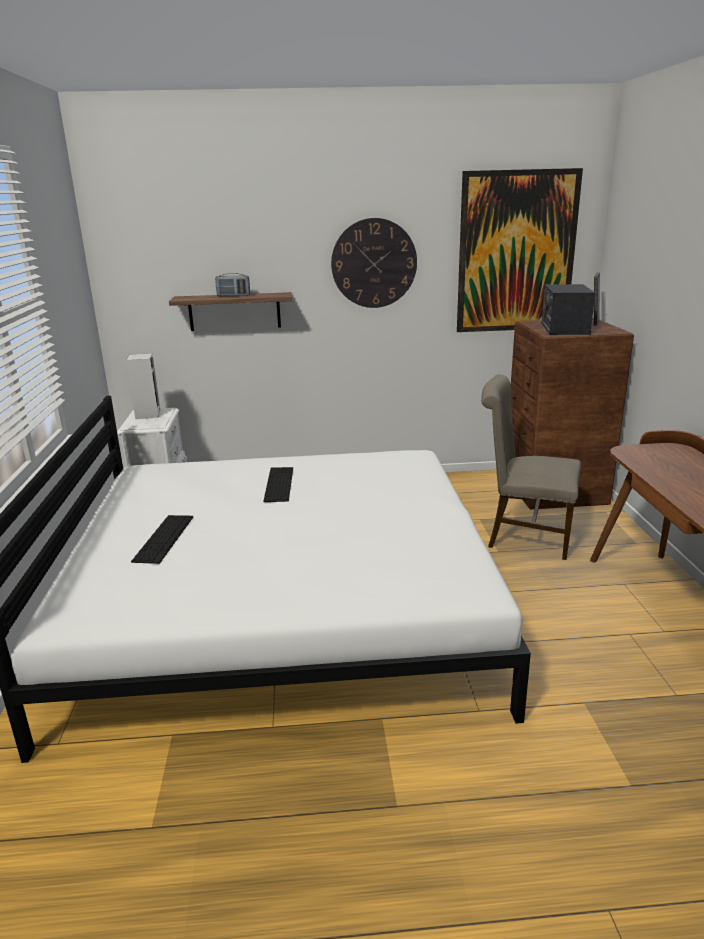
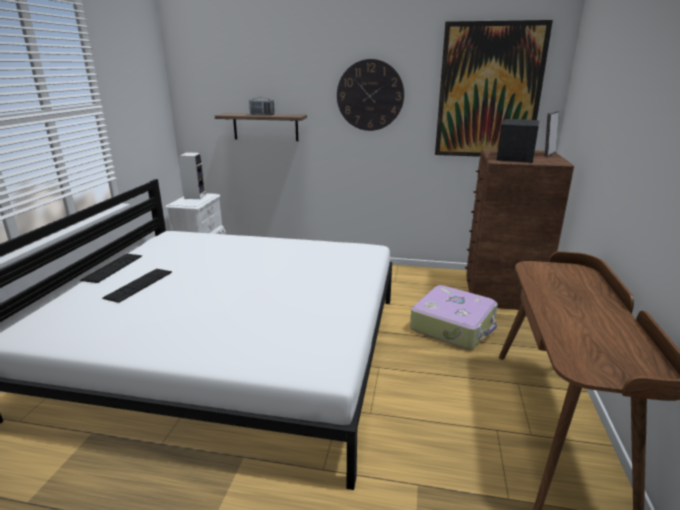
camera: 15 degrees right, 0 degrees up
keyboard [264,467,293,502] -> keyboard moved to [80,254,142,283]
beige chair [481,374,581,560] -> suitcase [410,285,498,349]

